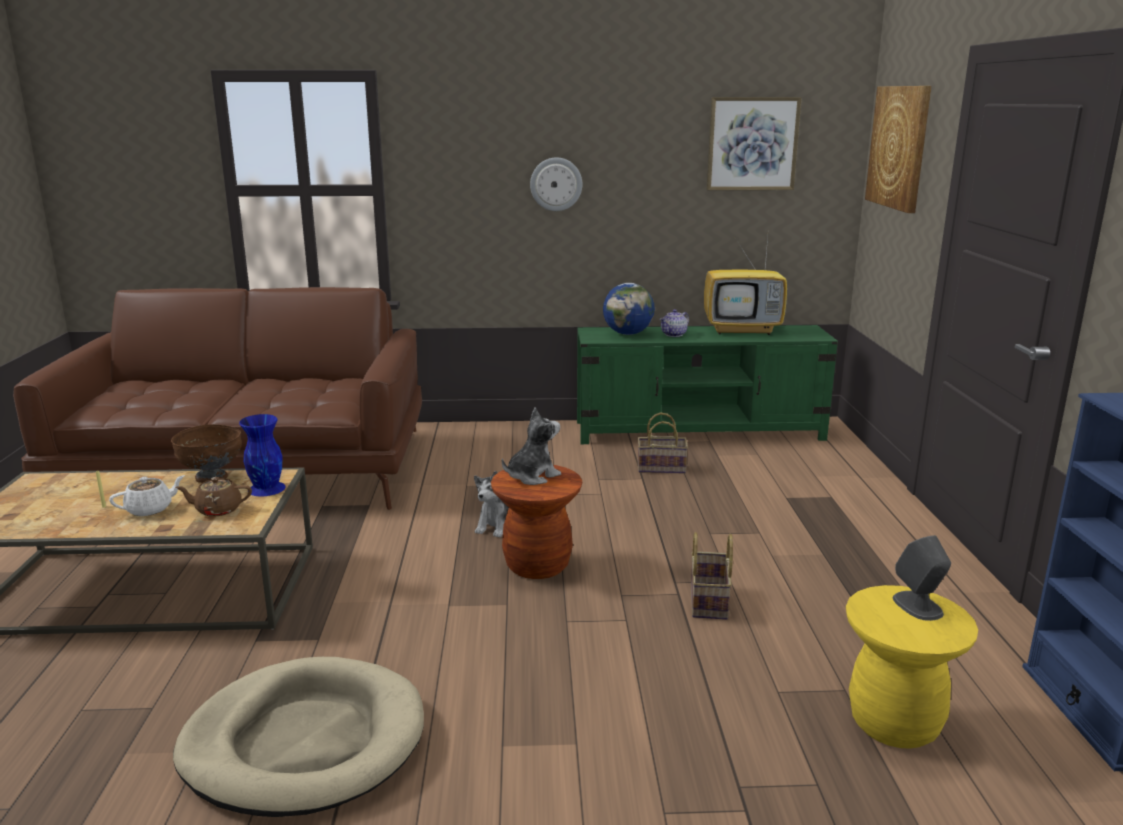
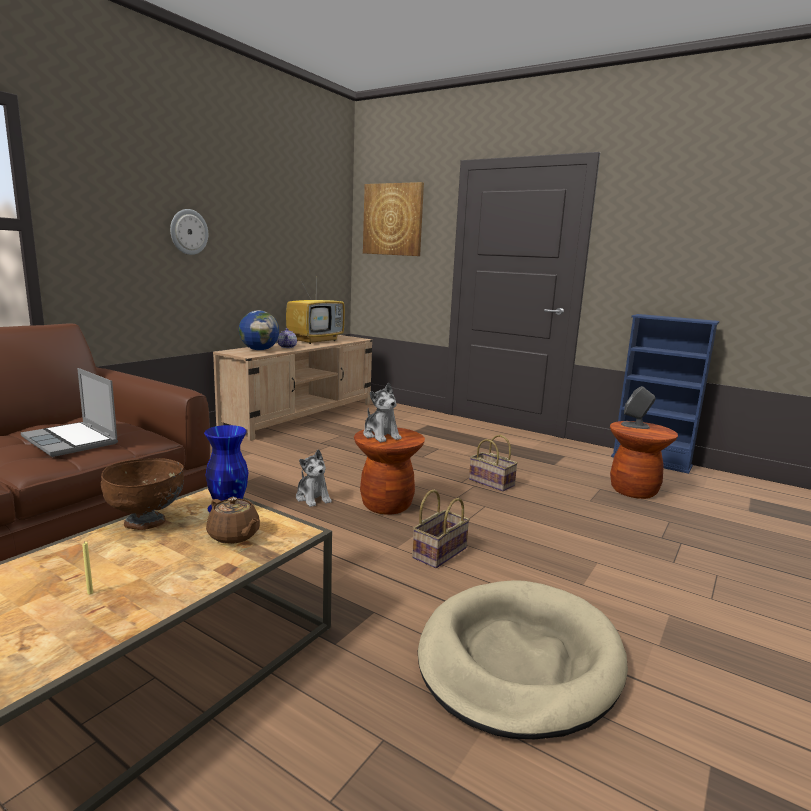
camera: 55 degrees left, 5 degrees down
white teapot [109,475,185,516] -> none
brown teapot [175,477,252,517] -> brown teapot turned 75 degrees counterclockwise [206,497,260,544]
plush toy [502,408,561,485] -> plush toy turned 150 degrees clockwise [363,383,402,442]
green tv stand [577,325,838,444] -> beige tv stand [213,335,372,441]
basket [638,412,688,473] -> basket moved to [412,489,470,568]
picture [706,97,802,190] -> none
yellow stool [846,585,978,749] -> brown stool [610,421,678,499]
none -> laptop [21,368,118,457]

